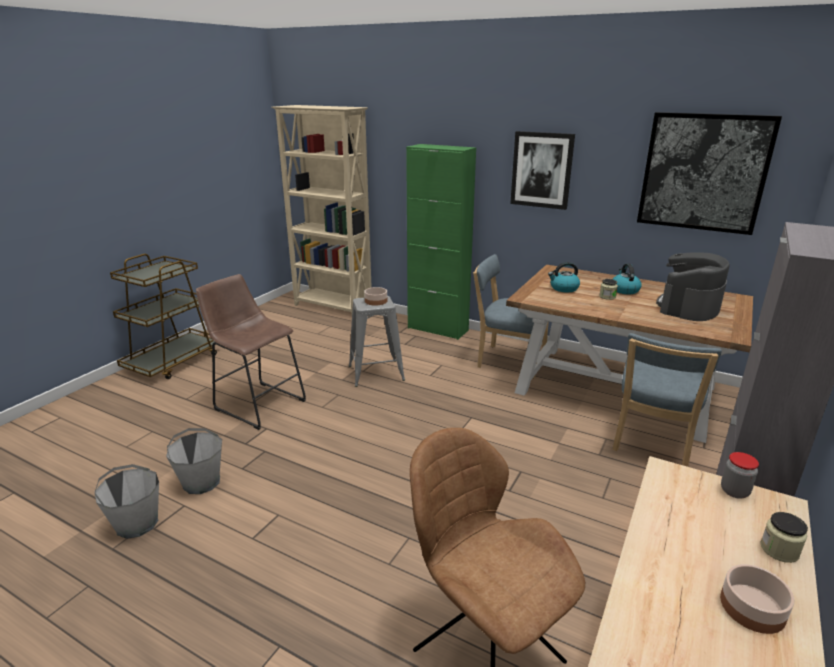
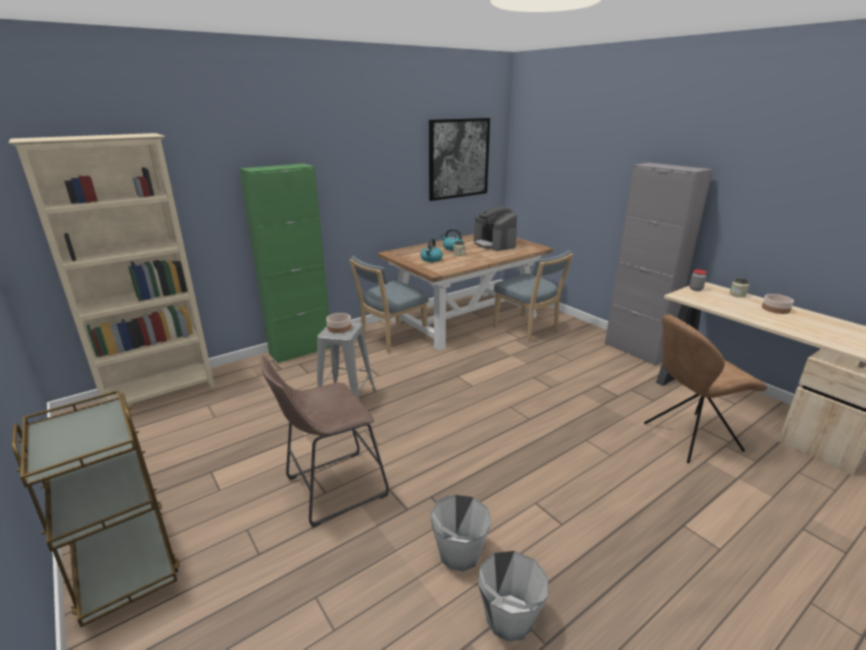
camera: 65 degrees left, 0 degrees up
picture [510,131,575,210] -> none

